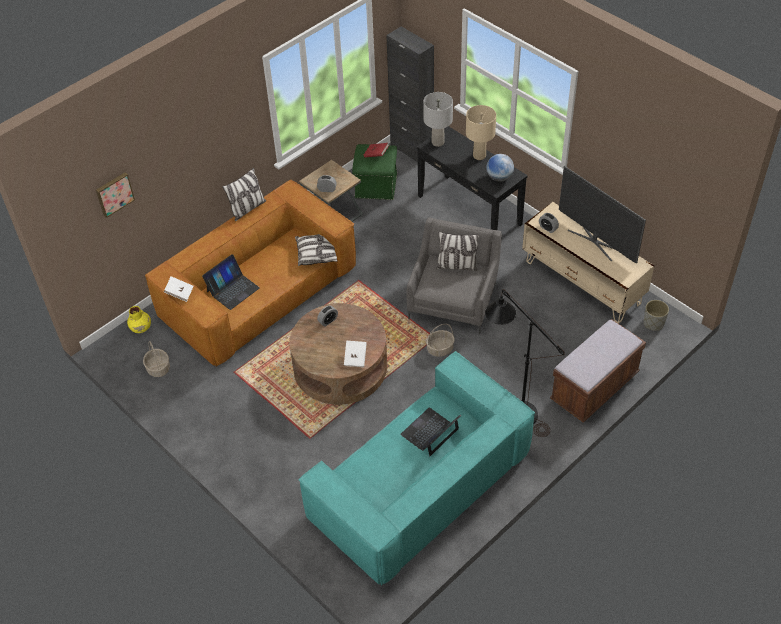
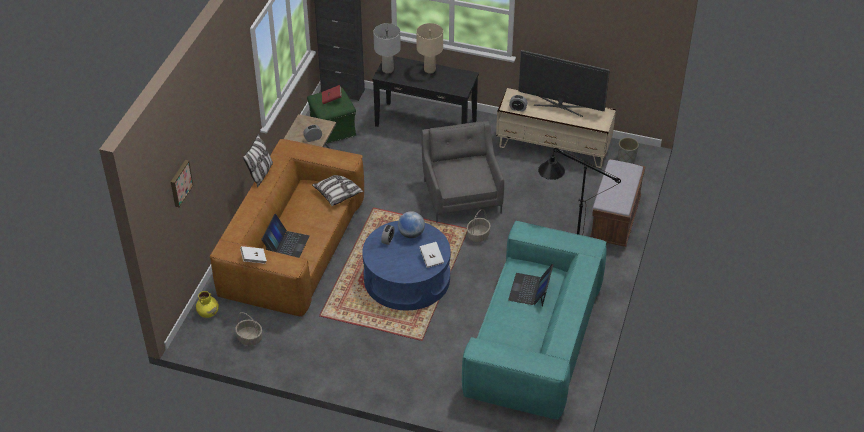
camera: 30 degrees left, 5 degrees down
brown coffee table [289,303,387,405] -> blue coffee table [362,221,451,310]
pillow [436,232,479,271] -> none
globe [486,154,514,182] -> globe moved to [398,211,425,238]

